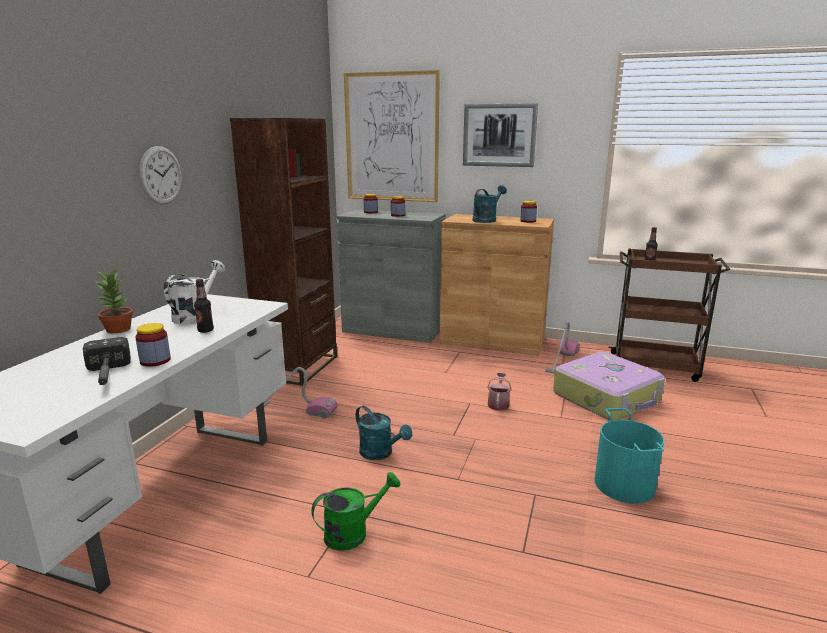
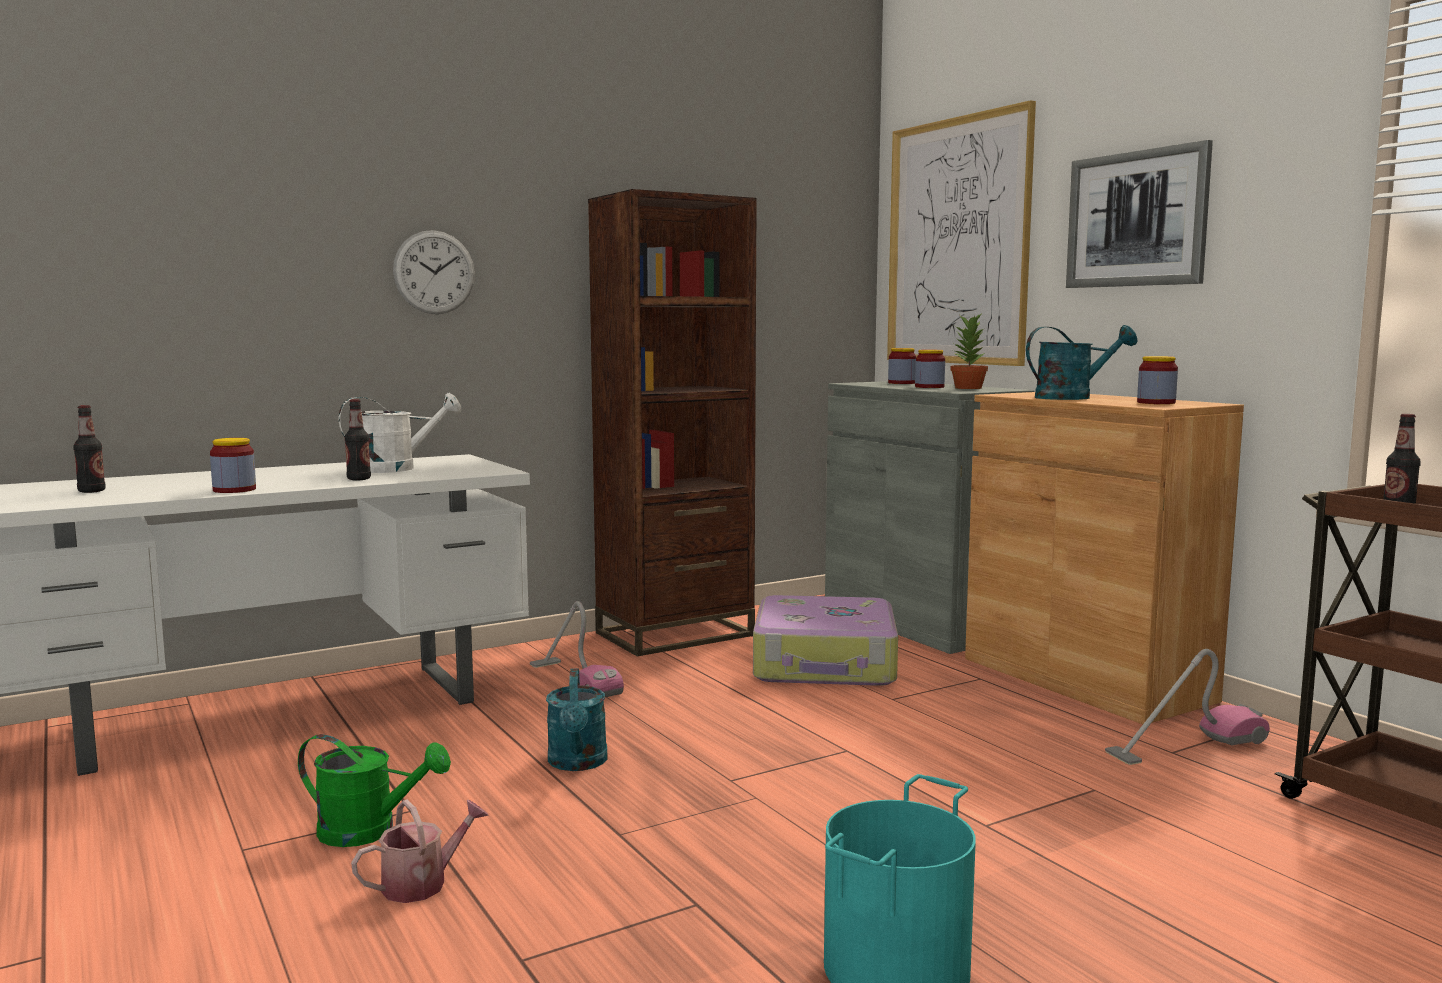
camera: 40 degrees right, 10 degrees down
hammer [83,337,131,385] -> none
potted plant [94,266,133,333] -> potted plant moved to [950,312,988,389]
watering can [487,373,512,411] -> watering can moved to [351,800,489,903]
suitcase [553,352,665,421] -> suitcase moved to [753,595,898,686]
none -> bottle [73,405,106,493]

